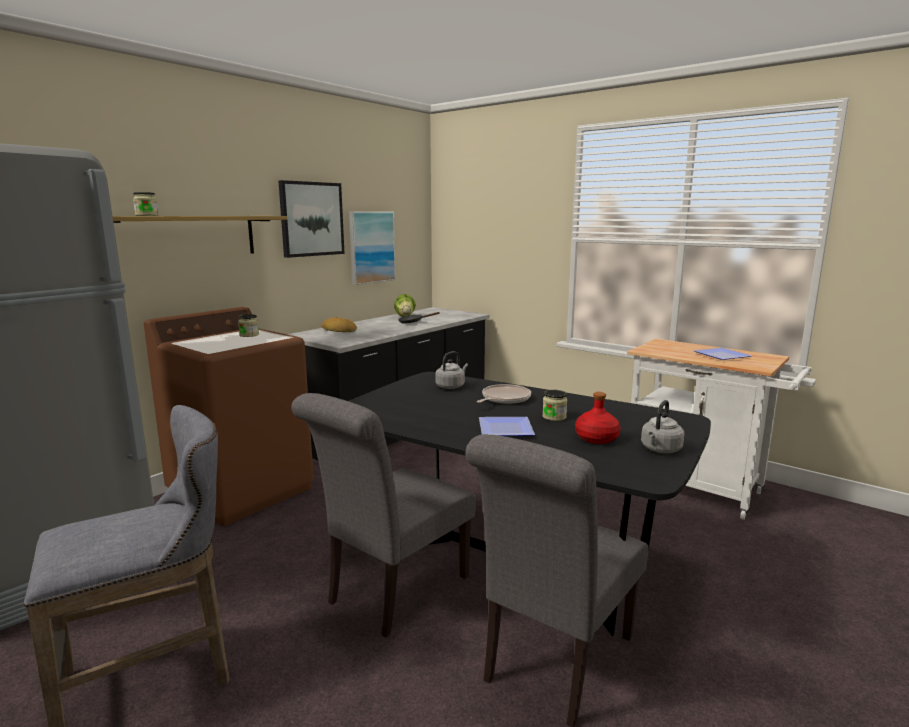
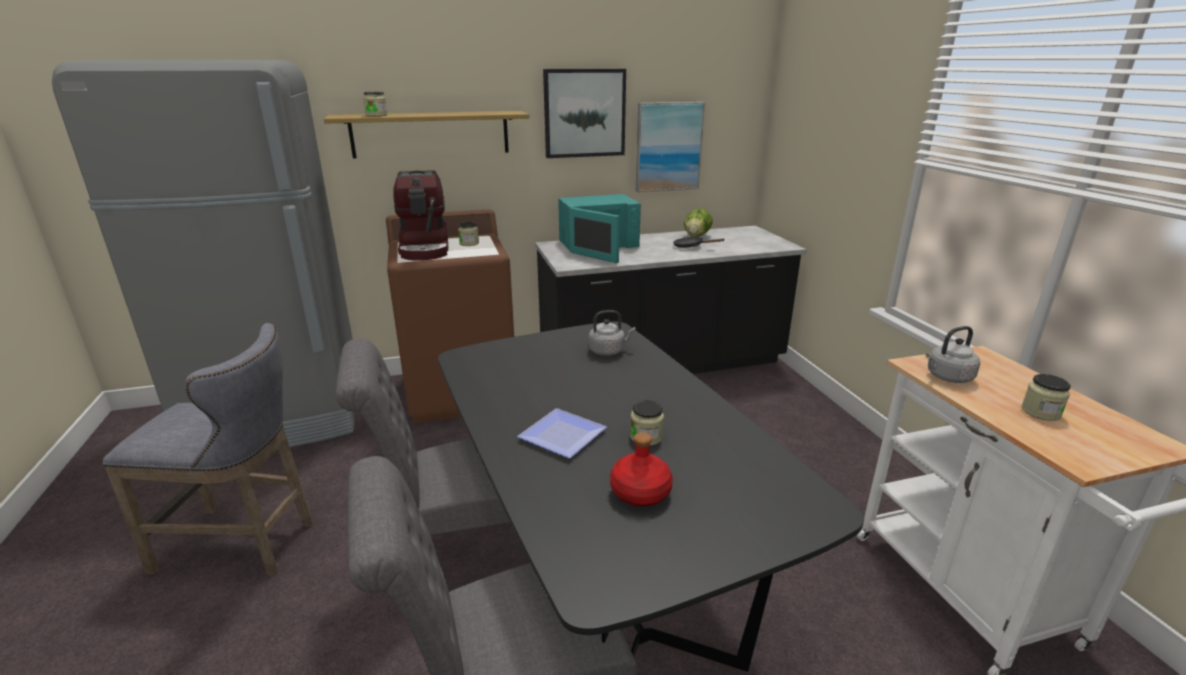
camera: 35 degrees right, 10 degrees up
bread [322,317,357,332] -> turquoise microwave [558,194,641,263]
frying pan [477,384,531,404] -> none
grey kettle [641,400,685,453] -> grey kettle moved to [925,326,980,383]
plate [694,348,752,360] -> jar [1021,374,1071,421]
none -> coffee machine [394,170,448,261]

